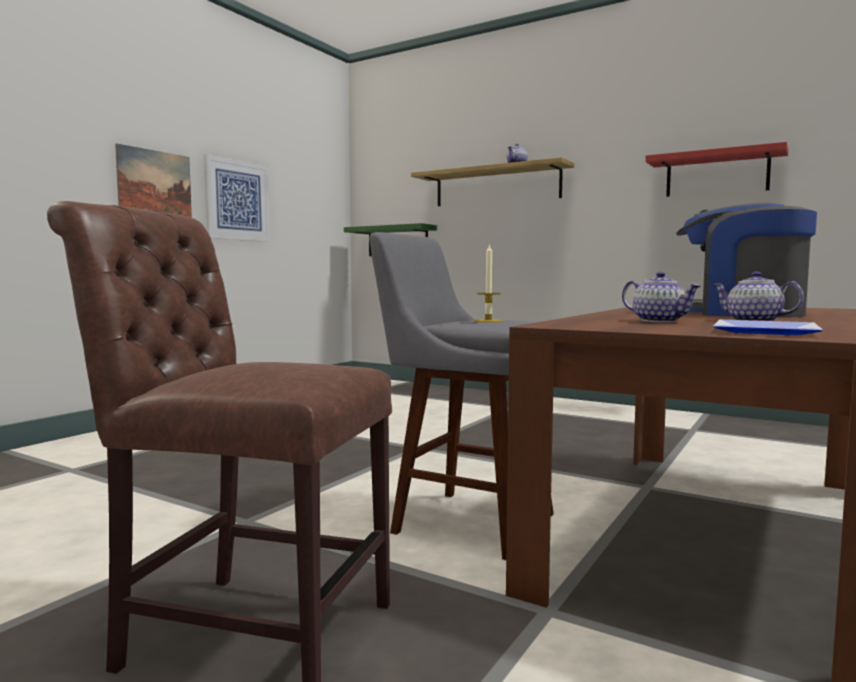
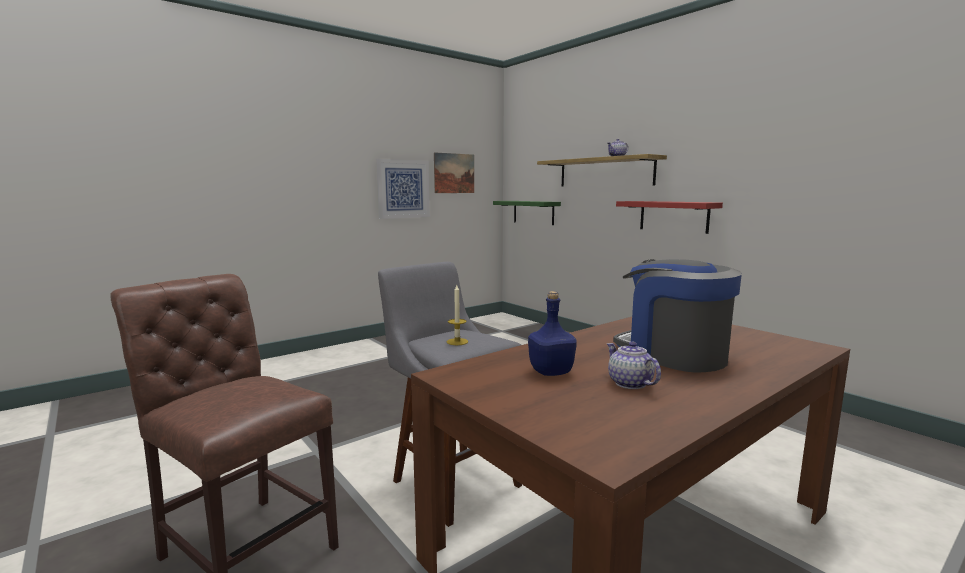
camera: 20 degrees right, 5 degrees up
picture [115,143,192,218] -> picture moved to [434,152,474,193]
teapot [622,272,701,322] -> blue bottle [528,291,577,376]
red shelf [645,142,789,197] -> red shelf moved to [616,201,723,234]
plate [713,320,823,336] -> none

